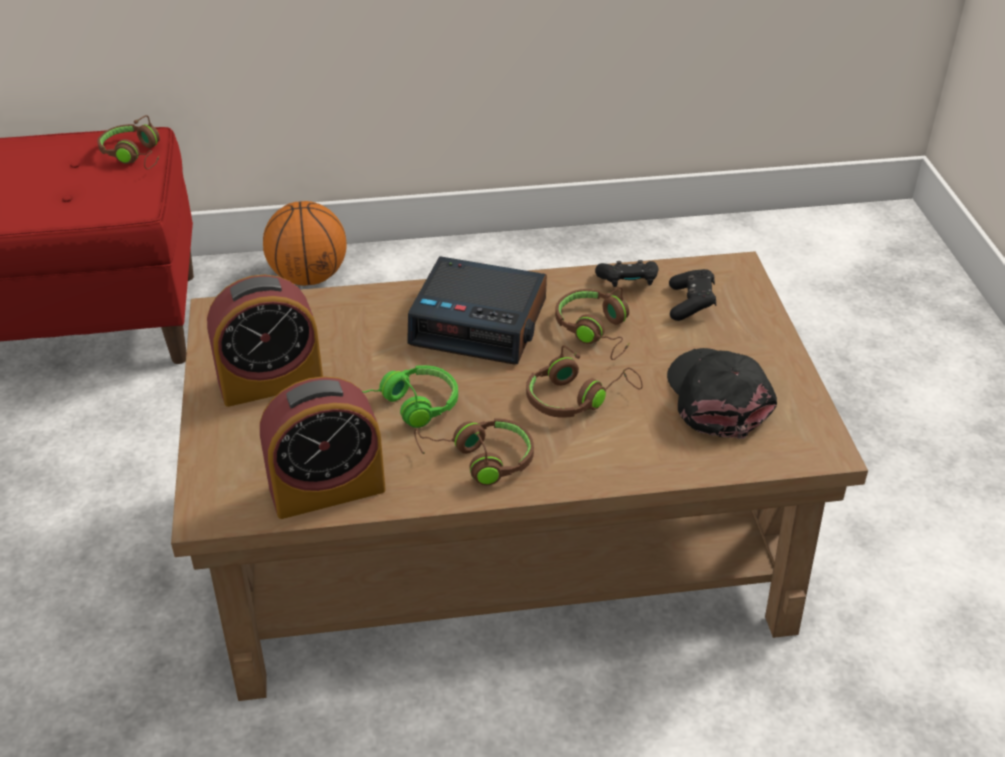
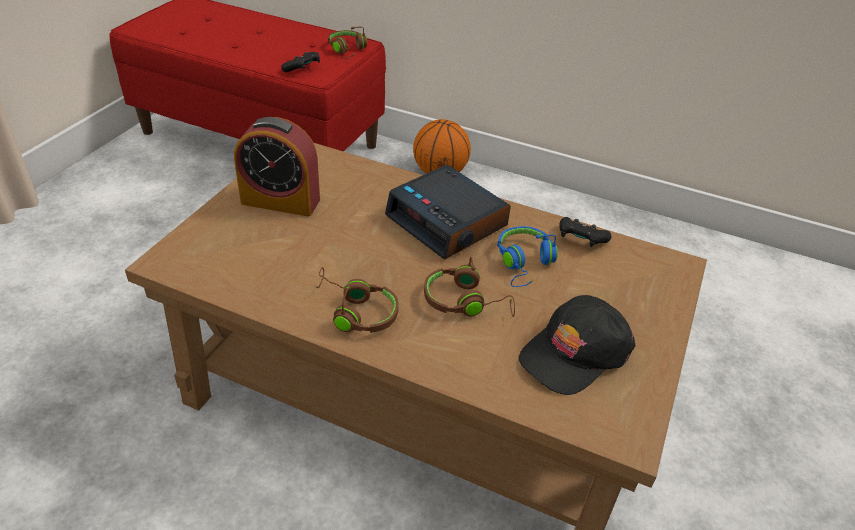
camera: 30 degrees right, 0 degrees up
alarm clock [260,376,386,519] -> none
green headphones [362,365,458,428] -> none
brown headphones [555,287,629,360] -> blue headphones [497,226,558,287]
black cap [667,348,777,439] -> black cap turned 150 degrees counterclockwise [519,295,635,395]
black game controller [669,269,716,321] -> black game controller moved to [281,52,320,72]

